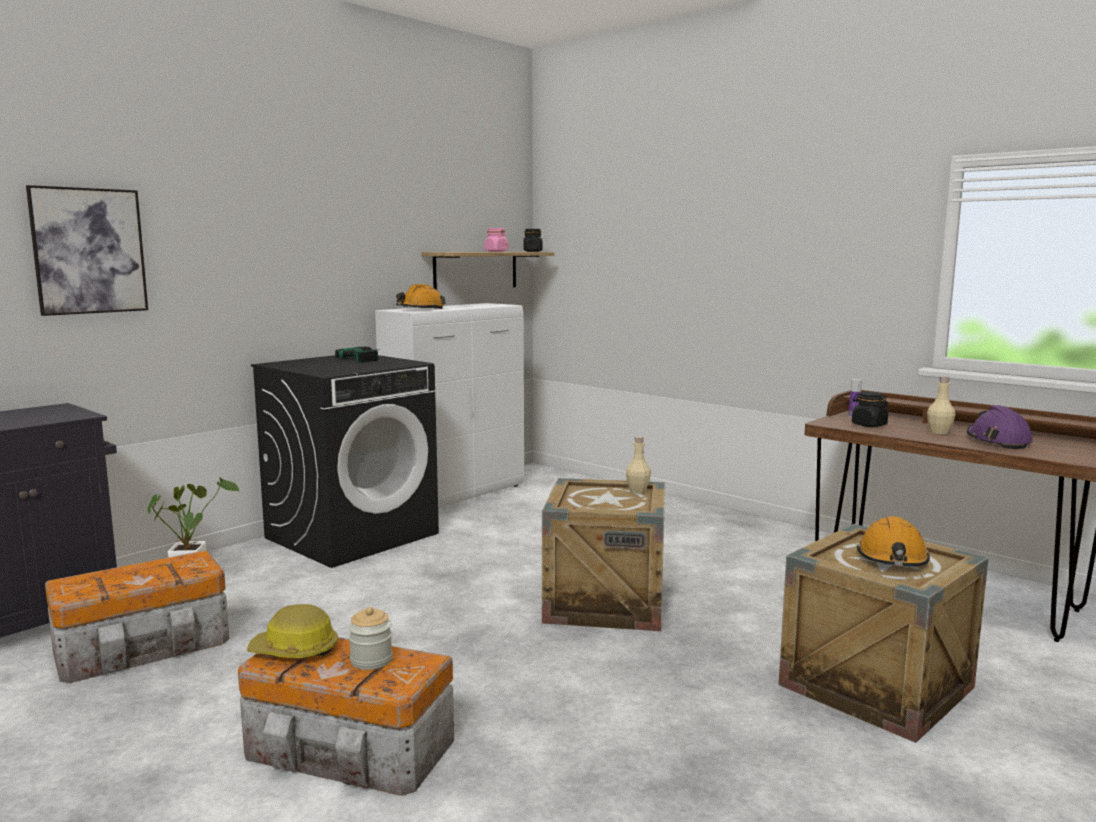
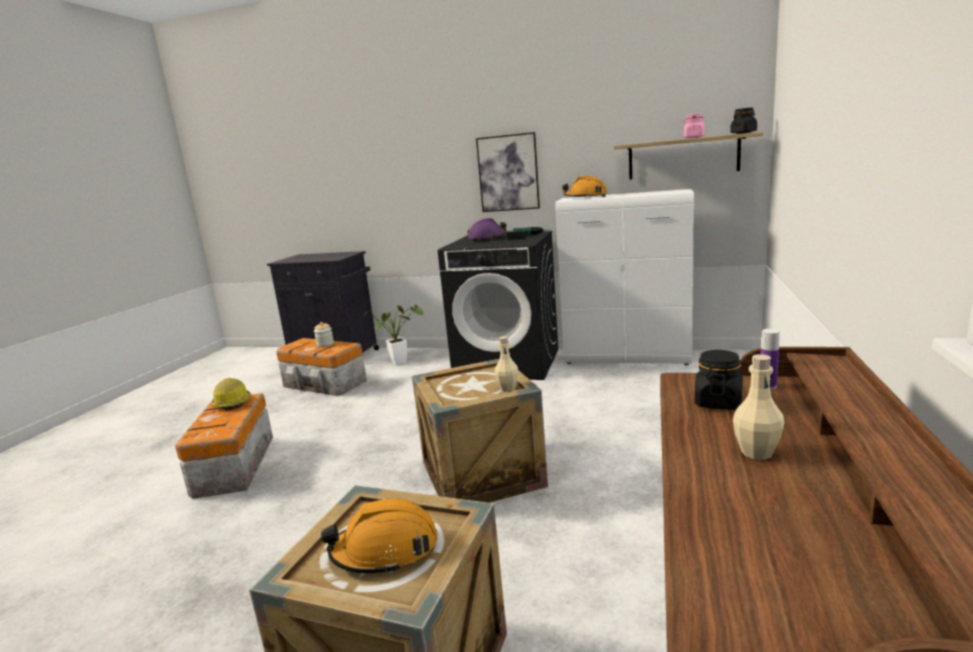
camera: 65 degrees right, 5 degrees up
picture [26,185,148,316] -> picture moved to [476,132,540,212]
jar [348,607,393,670] -> jar moved to [314,322,334,347]
purple hard hat [967,405,1033,449] -> purple hard hat moved to [468,218,507,242]

